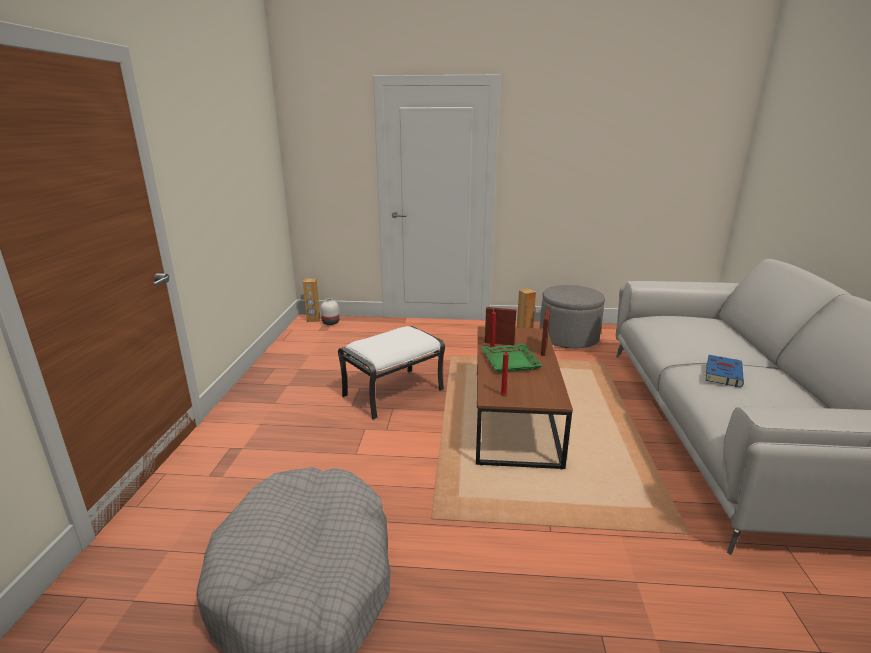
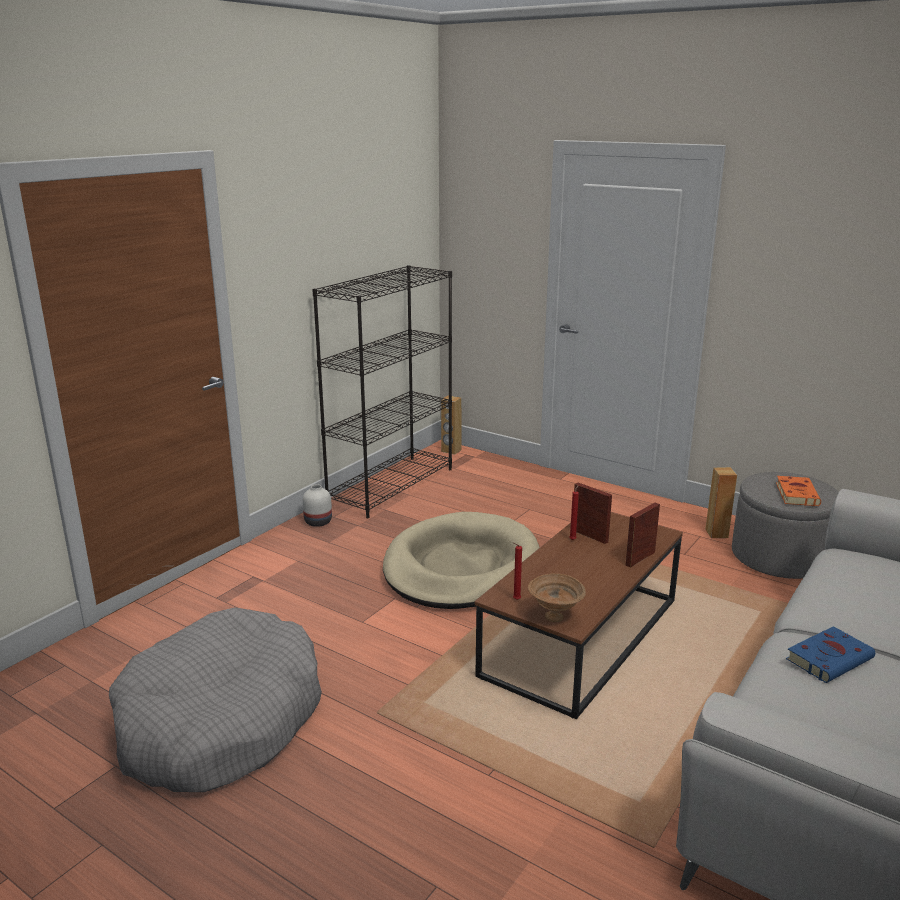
camera: 30 degrees right, 0 degrees up
white vase [321,298,340,325] -> white vase moved to [303,484,332,527]
white ottoman [338,326,445,420] -> beige dog bed [383,512,540,609]
green tray [481,343,543,373] -> none
none -> black bookcase [312,265,452,519]
none -> brown bowl [528,573,586,622]
none -> orange book [776,476,821,506]

